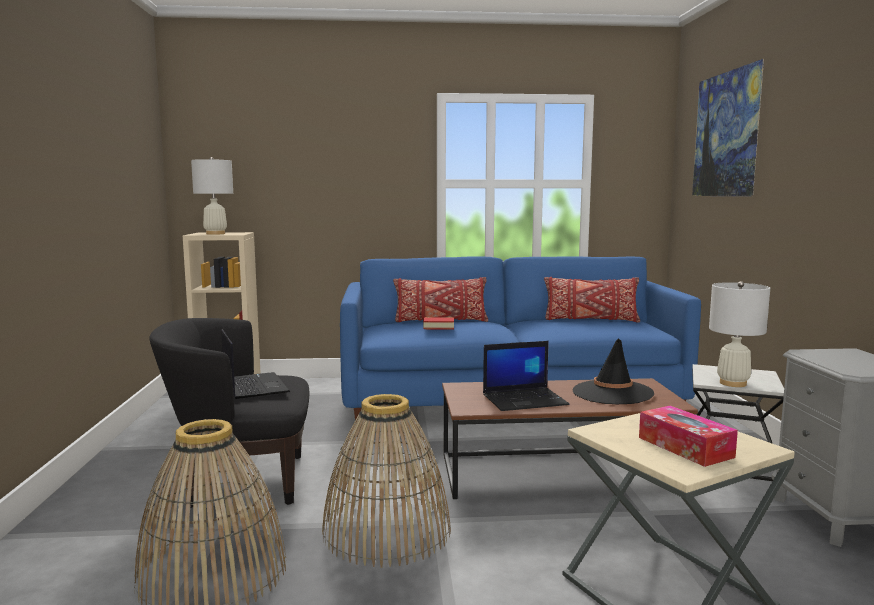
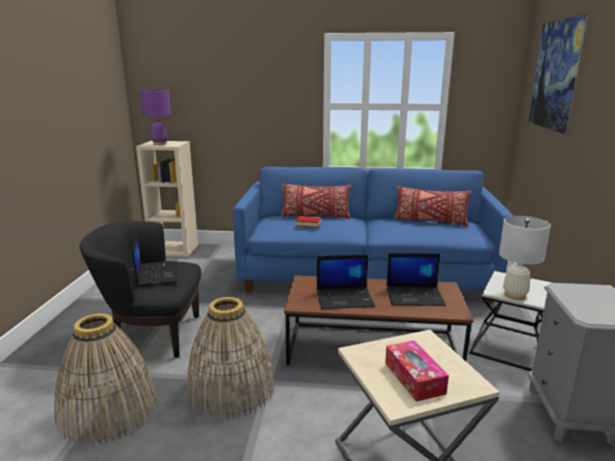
camera: 10 degrees right, 10 degrees up
white table lamp [191,157,233,235] -> purple table lamp [140,88,171,145]
black hat [572,338,654,405] -> laptop [386,253,446,306]

